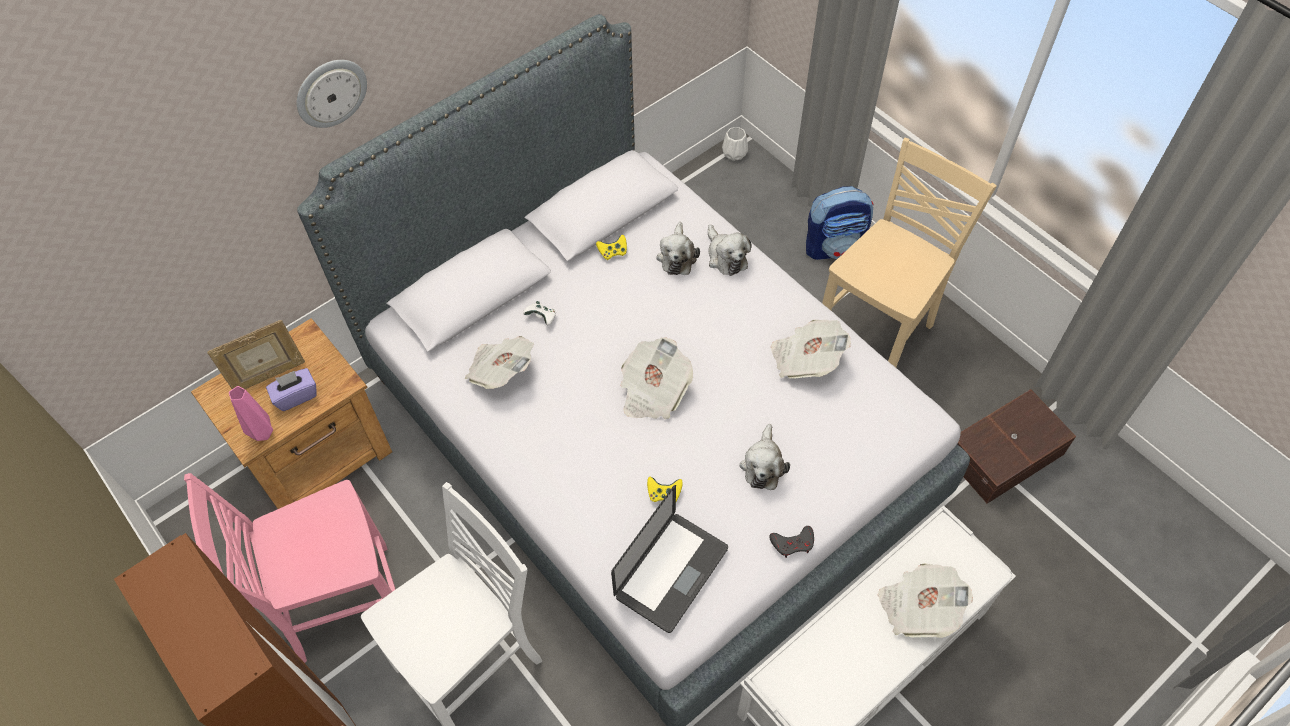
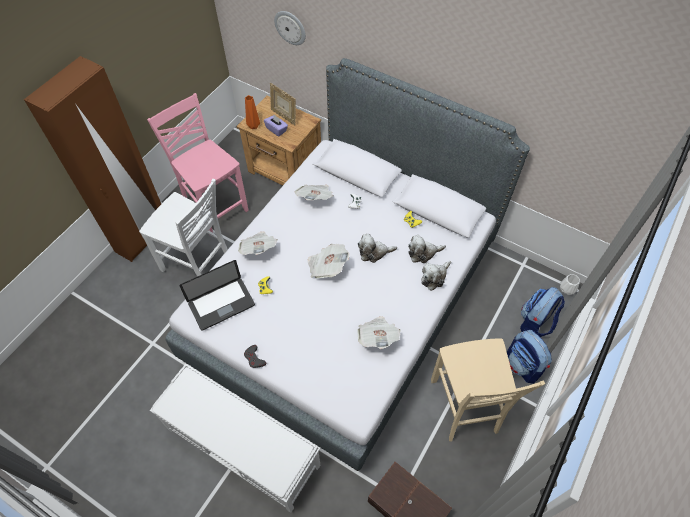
camera: 70 degrees right, 0 degrees up
pink vase [229,386,273,441] -> orange vase [245,95,260,129]
wall clock [297,60,367,128] -> wall clock moved to [274,11,306,45]
laptop [611,485,728,633] -> laptop turned 45 degrees counterclockwise [179,260,255,331]
plush toy [740,424,790,490] -> plush toy moved to [358,234,397,263]
beige chair [822,138,997,367] -> beige chair turned 60 degrees clockwise [431,338,545,442]
newspaper [878,563,973,638] -> newspaper moved to [238,231,278,255]
none -> backpack [520,287,565,337]

